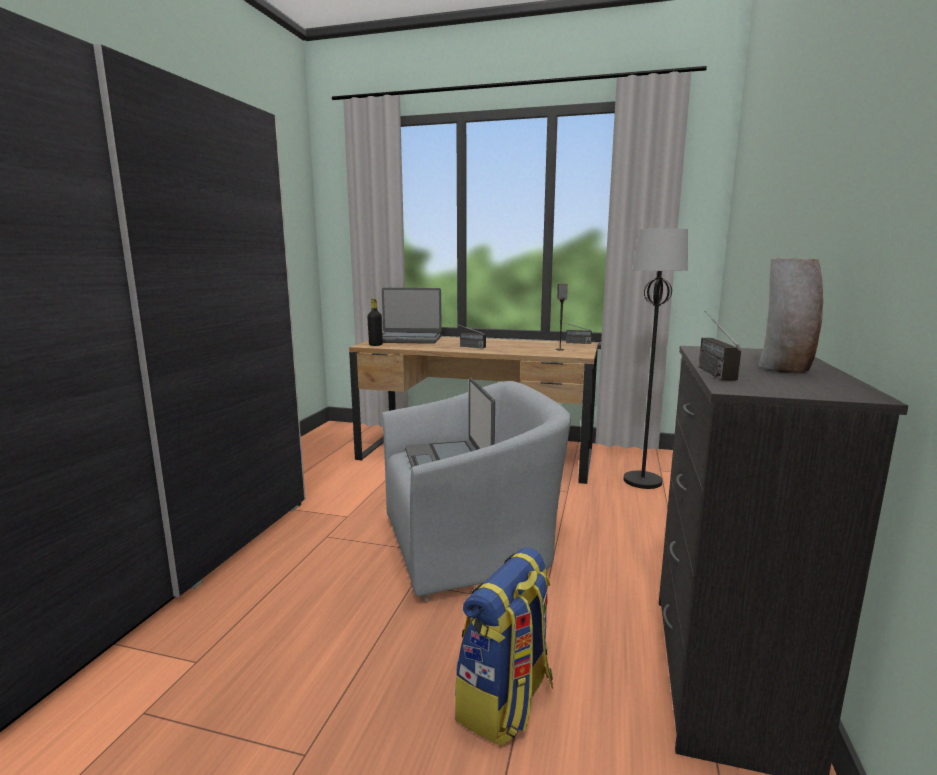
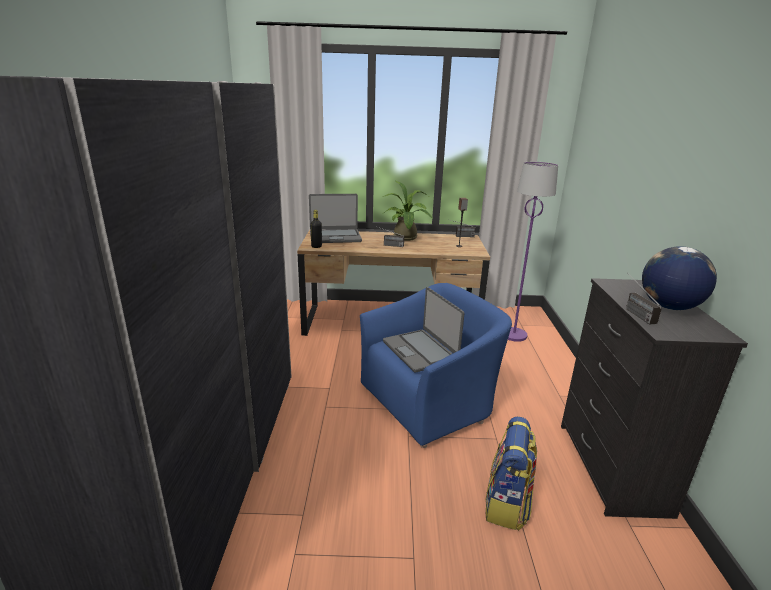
camera: 15 degrees left, 10 degrees up
grey armchair [382,381,571,602] -> blue armchair [360,283,512,448]
black floor lamp [624,228,688,489] -> purple floor lamp [508,162,558,342]
vase [758,257,823,373] -> globe [642,247,717,310]
none -> potted plant [382,181,433,241]

